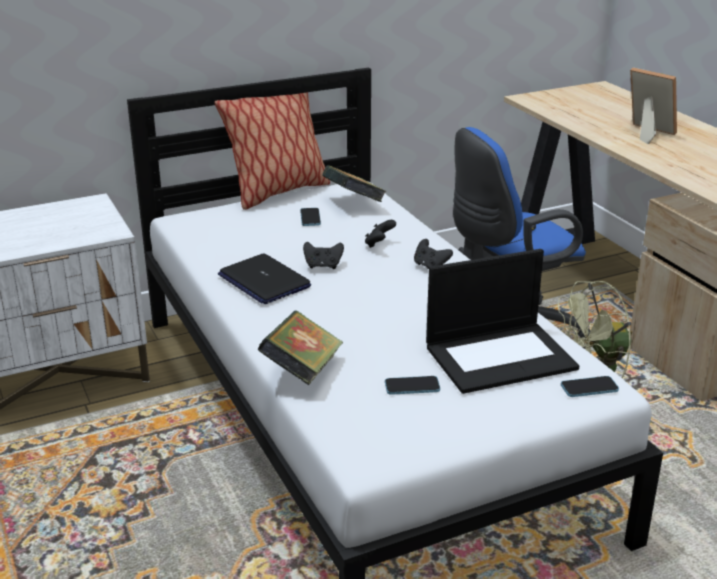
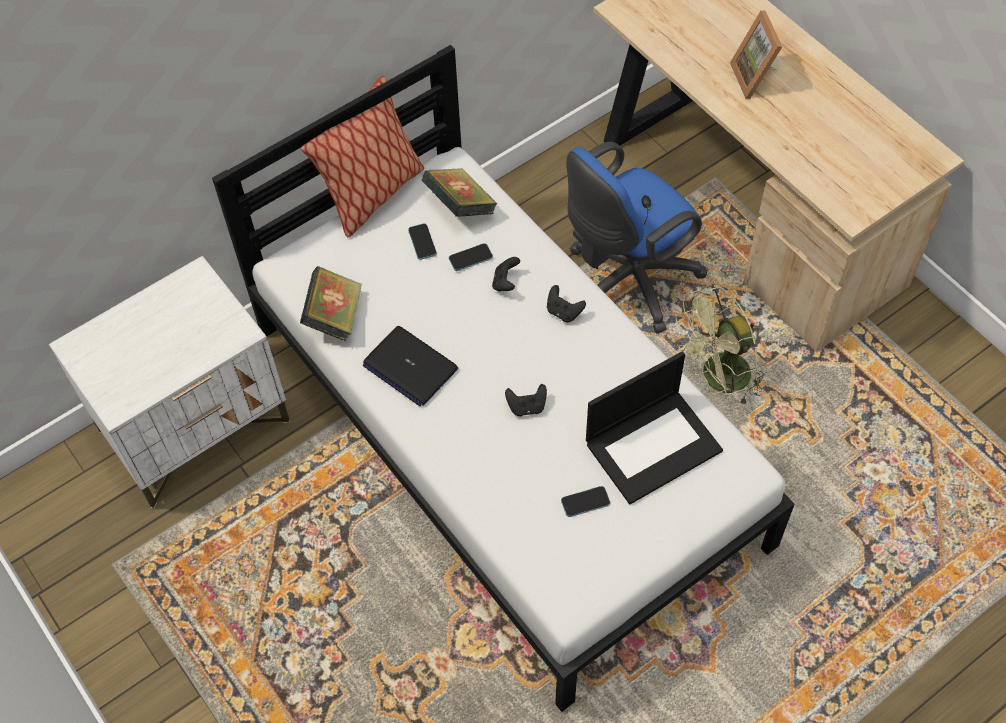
camera: 10 degrees left, 30 degrees up
book [258,311,343,385] -> book moved to [300,266,362,342]
black game controller [303,242,344,269] -> black game controller moved to [505,384,547,416]
phone [561,376,619,397] -> phone moved to [449,243,493,271]
picture frame [630,67,677,144] -> picture frame turned 135 degrees counterclockwise [730,10,782,99]

